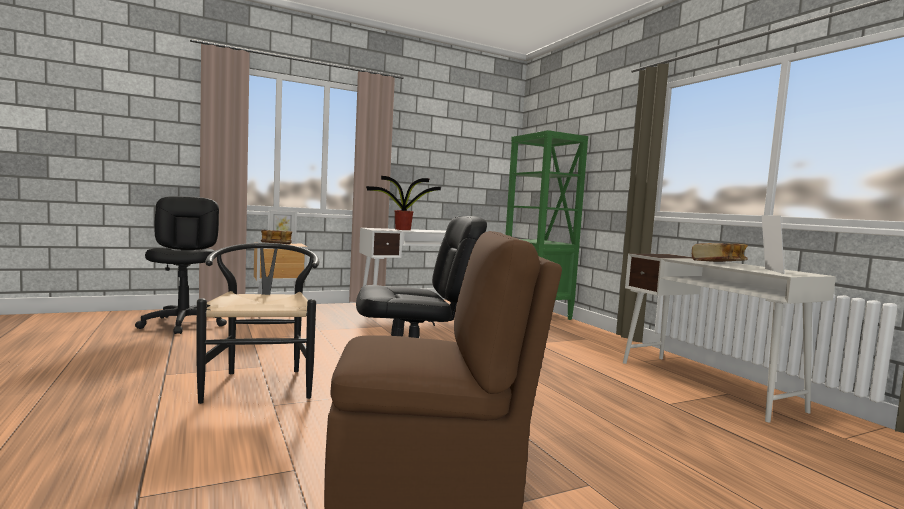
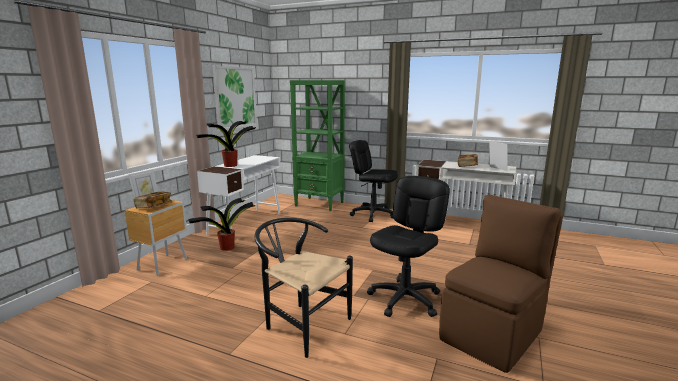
camera: 40 degrees left, 10 degrees up
black office chair [135,196,227,334] -> black office chair moved to [349,140,398,222]
none -> potted plant [188,198,255,251]
none -> picture [213,66,257,131]

